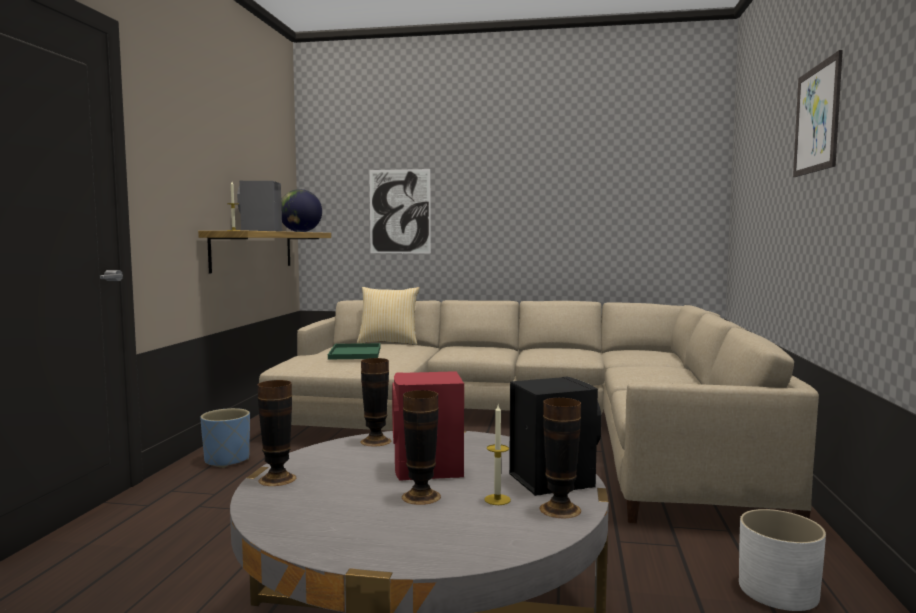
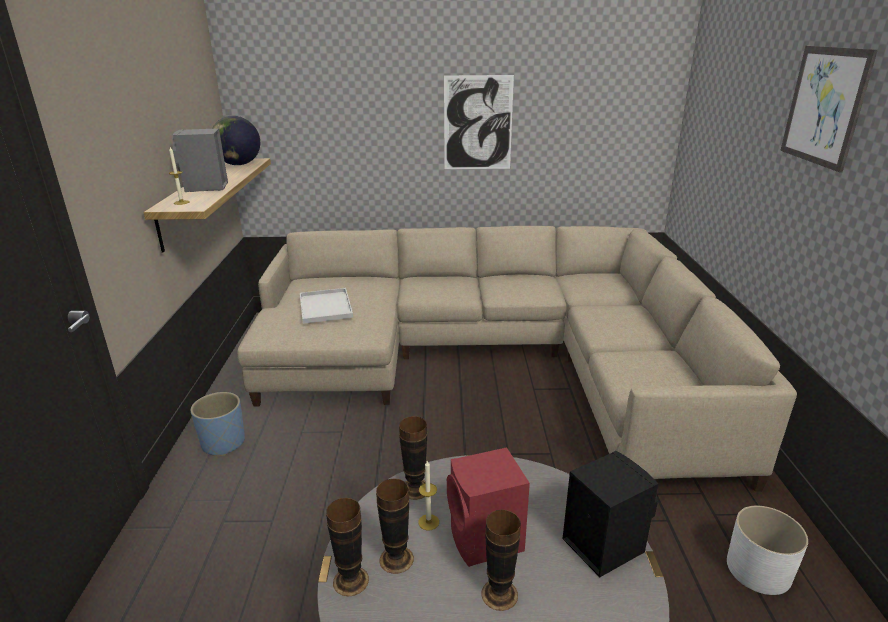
camera: 10 degrees left, 20 degrees up
green tray [328,343,380,359] -> white tray [300,288,353,324]
pillow [357,287,420,345] -> none
picture [369,169,431,253] -> picture moved to [444,75,514,169]
candle [484,405,511,505] -> candle moved to [418,461,439,530]
vase [540,398,581,518] -> vase moved to [376,479,414,574]

